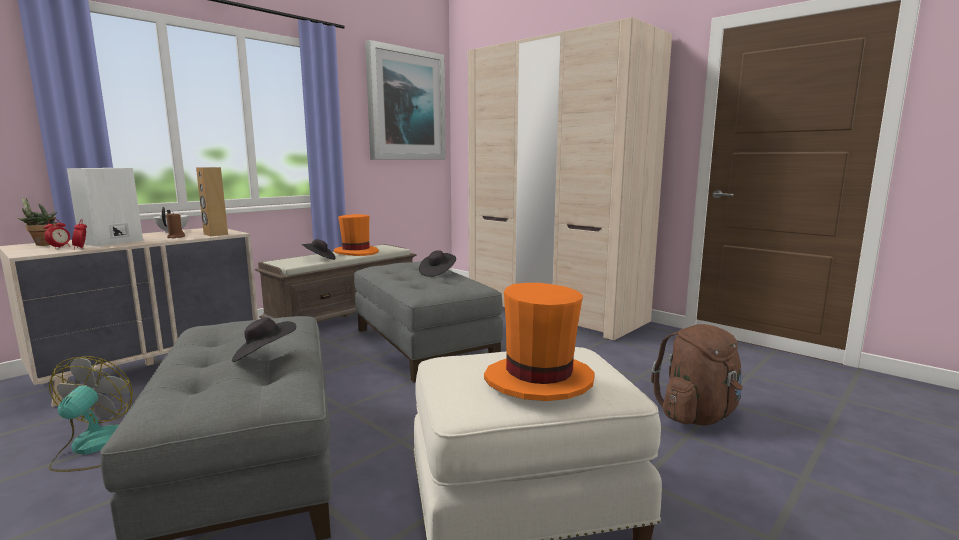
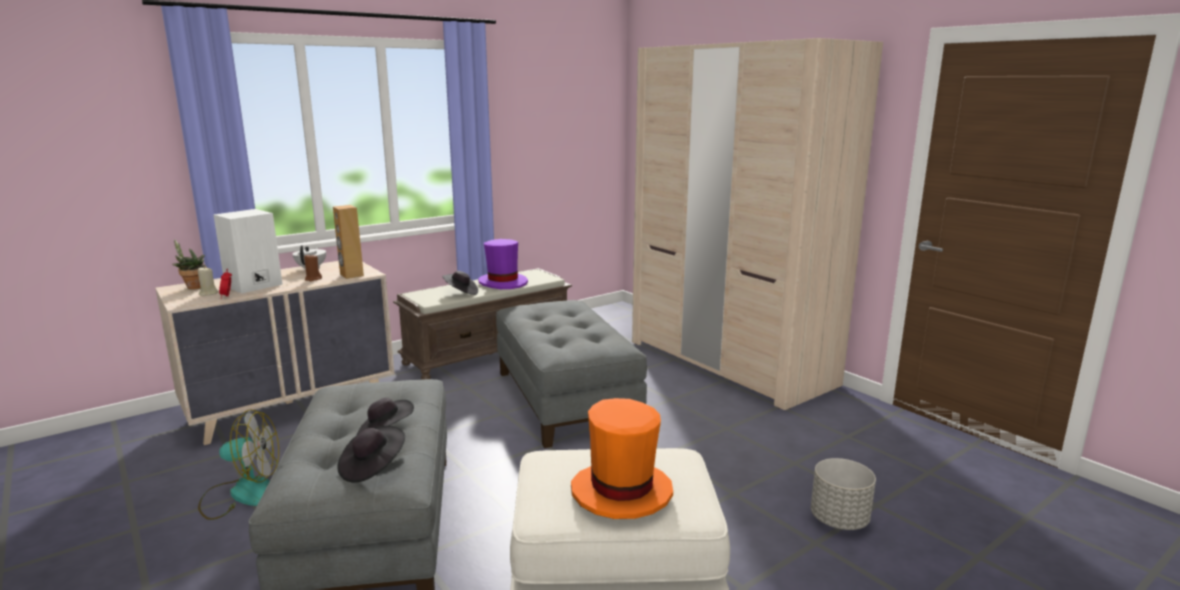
camera: 10 degrees right, 5 degrees up
alarm clock [44,219,70,249] -> beige candle [198,267,218,296]
fan [49,356,133,472] -> fan turned 75 degrees clockwise [198,409,279,520]
orange hat [334,214,379,256] -> purple hat [478,239,528,289]
picture [365,40,446,159] -> none
black hat [419,250,456,277] -> black hat moved to [337,426,405,482]
brown backpack [651,324,743,425] -> grey planter [811,458,876,530]

